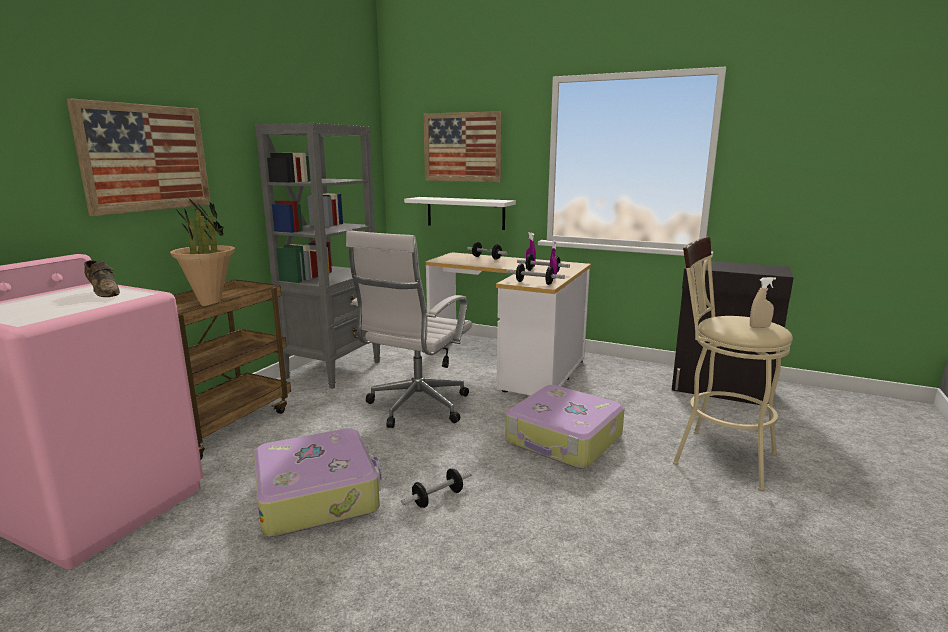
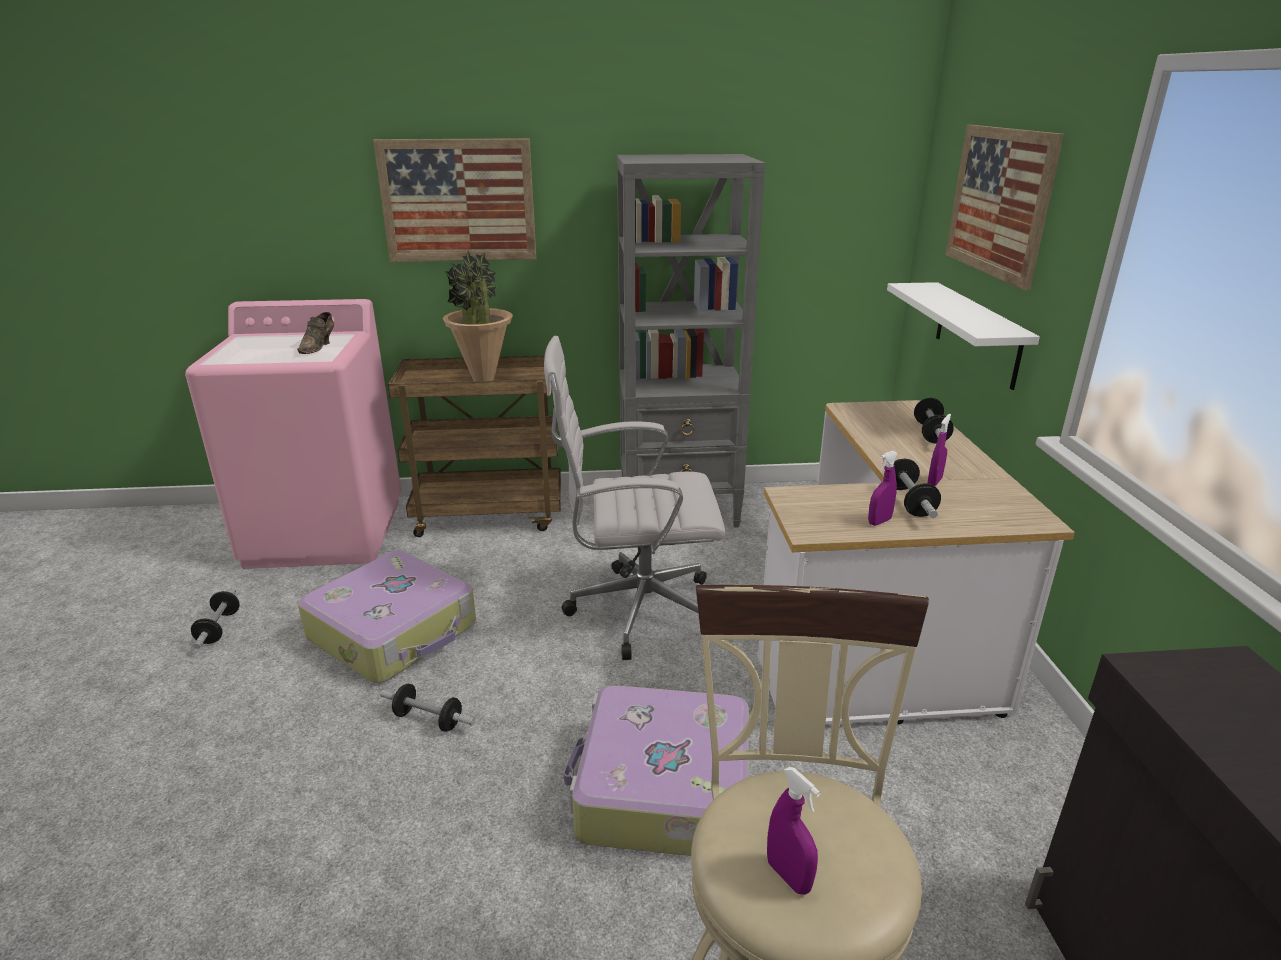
camera: 60 degrees right, 10 degrees up
dumbbell [506,264,565,285] -> dumbbell moved to [191,588,240,649]
beige spray bottle [750,277,776,328] -> purple spray bottle [767,767,821,895]

